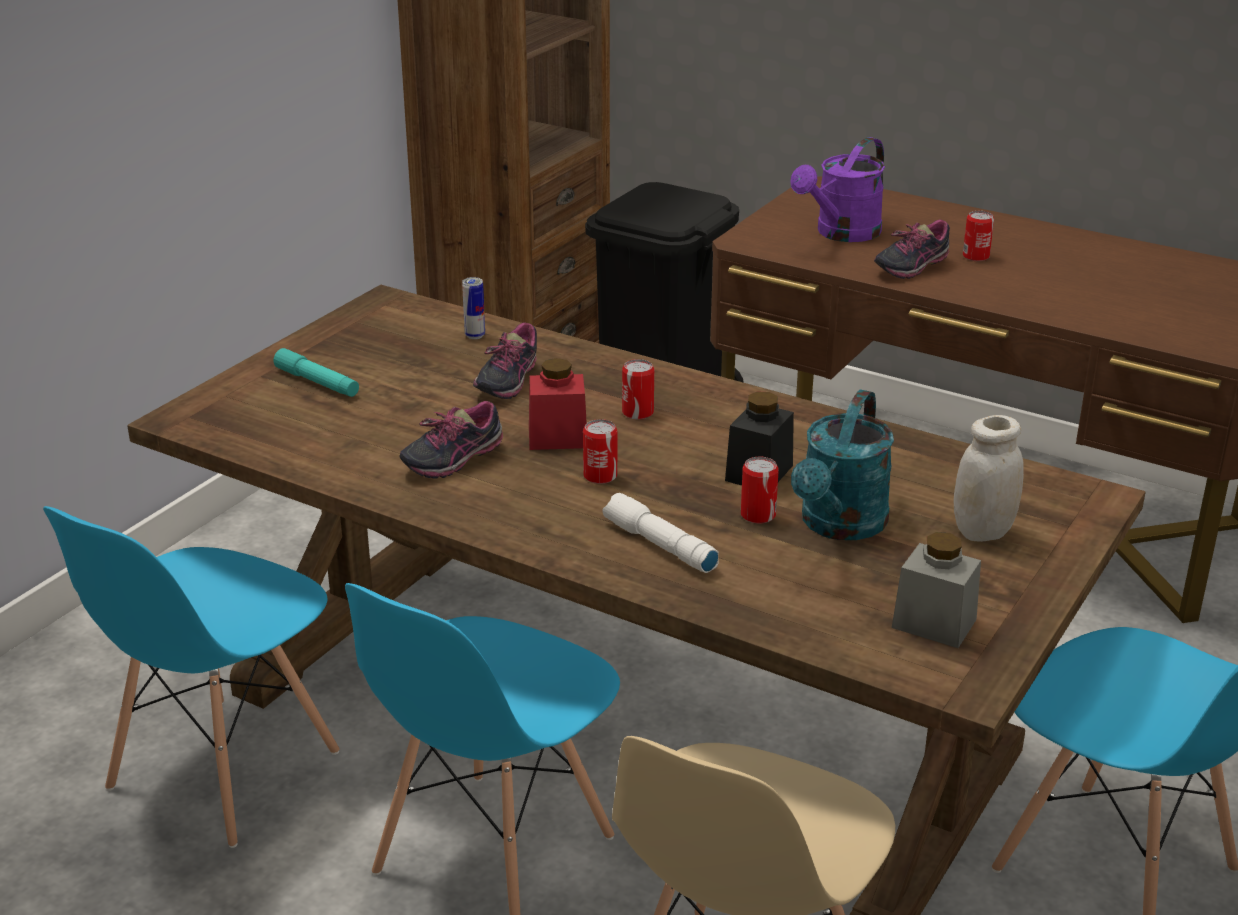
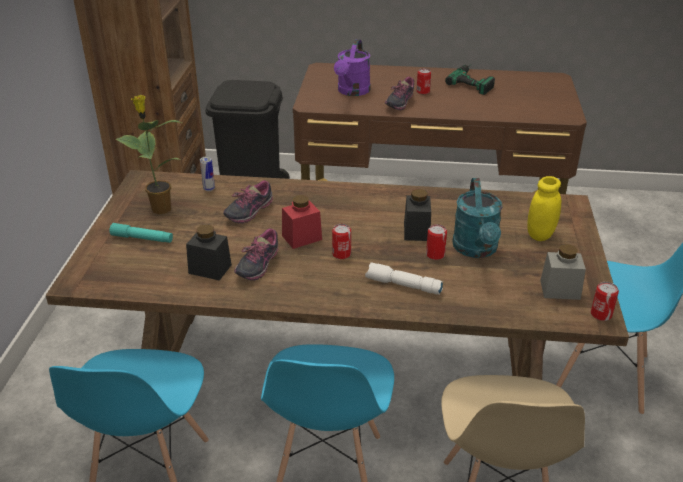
camera: 25 degrees left, 5 degrees up
shoe [473,322,537,399] -> shoe turned 45 degrees clockwise [223,180,273,223]
can [622,359,654,420] -> can moved to [591,282,619,321]
white jar [953,415,1024,542] -> yellow jar [527,176,561,241]
none -> potted plant [115,95,181,214]
none -> black jar [186,225,232,281]
none -> power drill [445,64,495,95]

